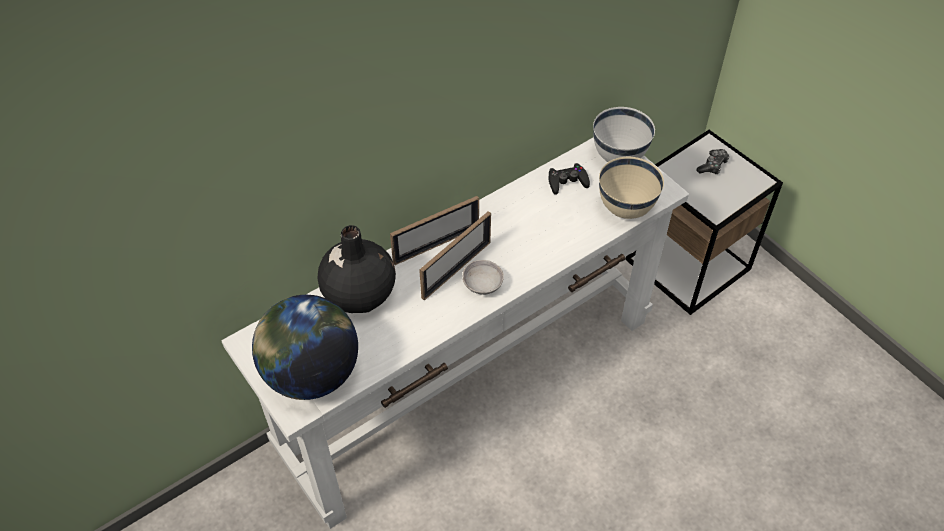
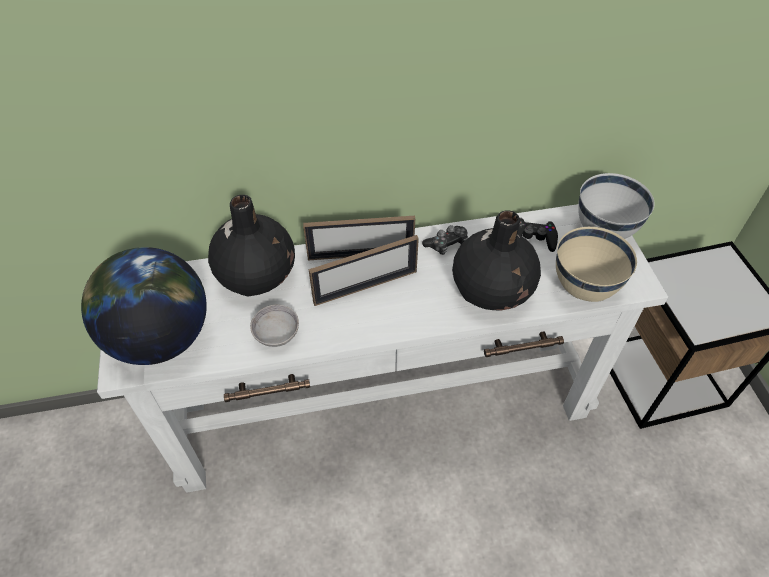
camera: 25 degrees right, 0 degrees up
grey bowl [463,260,504,295] -> grey bowl moved to [250,305,299,347]
game controller [696,149,730,174] -> game controller moved to [422,225,468,255]
none -> black vase [452,211,541,310]

